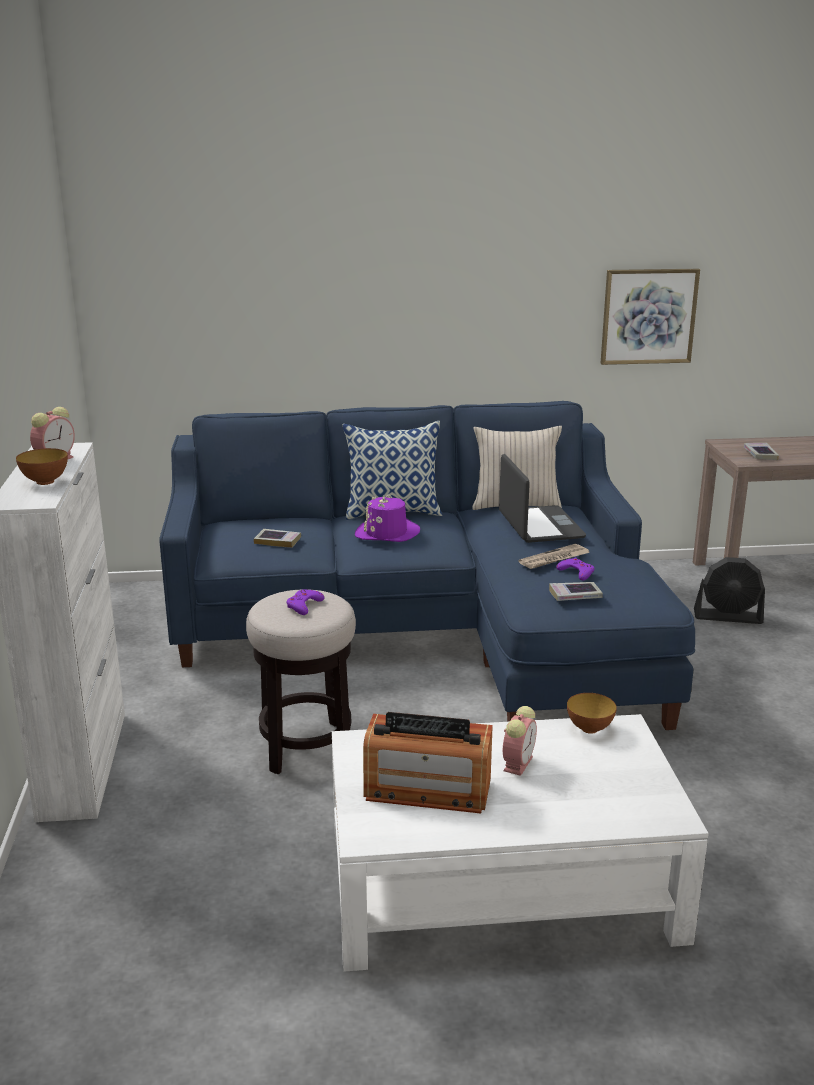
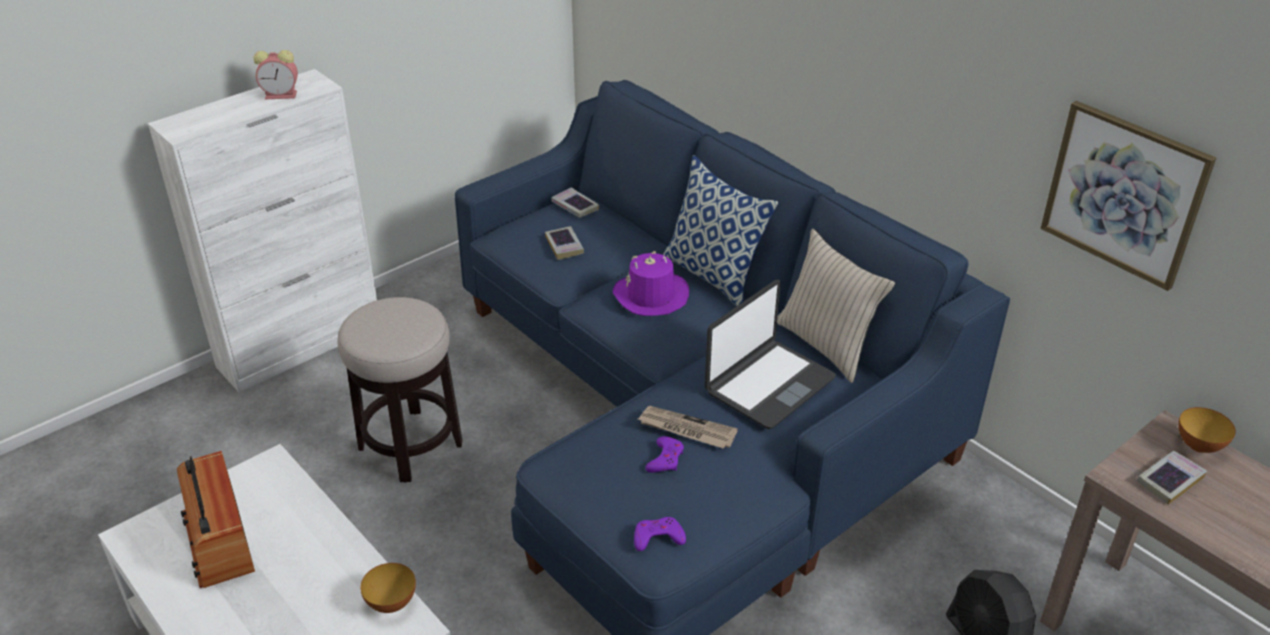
camera: 55 degrees right, 15 degrees up
bowl [16,448,68,485] -> bowl moved to [1178,407,1236,453]
purple game controller [286,590,325,615] -> purple game controller moved to [634,517,686,551]
alarm clock [503,706,537,776] -> none
book [549,582,603,601] -> book moved to [552,187,599,218]

